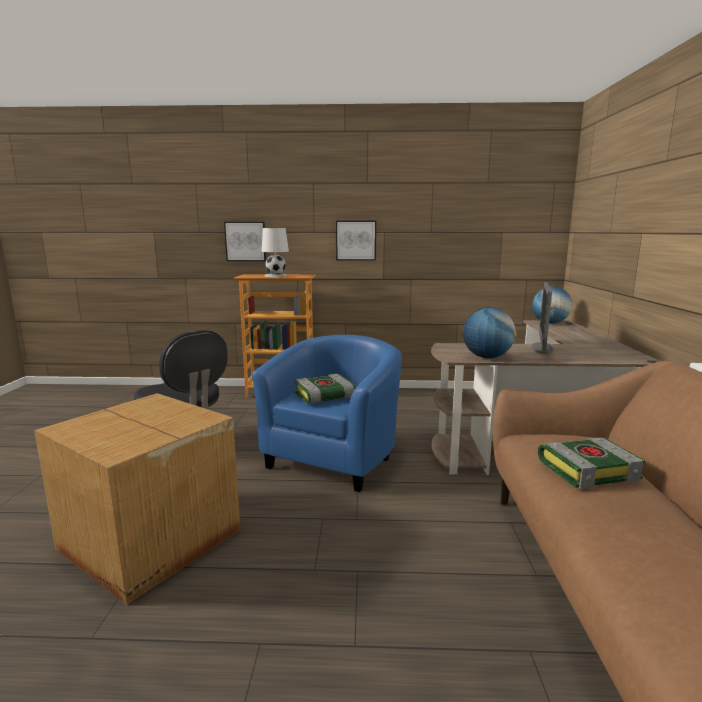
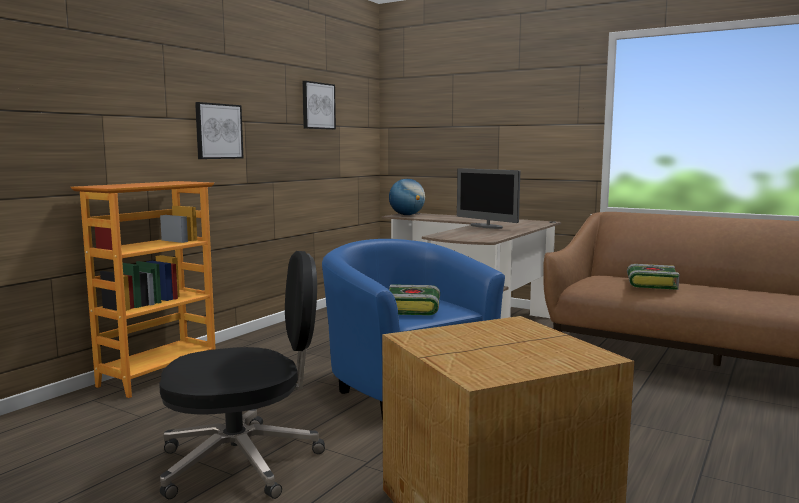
camera: 60 degrees left, 5 degrees down
picture [224,222,266,261] -> picture moved to [302,81,336,130]
white table lamp [261,228,289,277] -> none
globe [463,307,517,358] -> none

